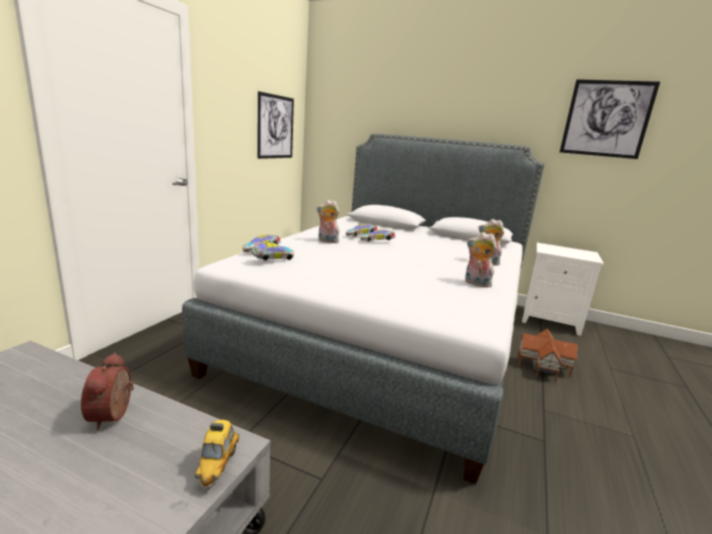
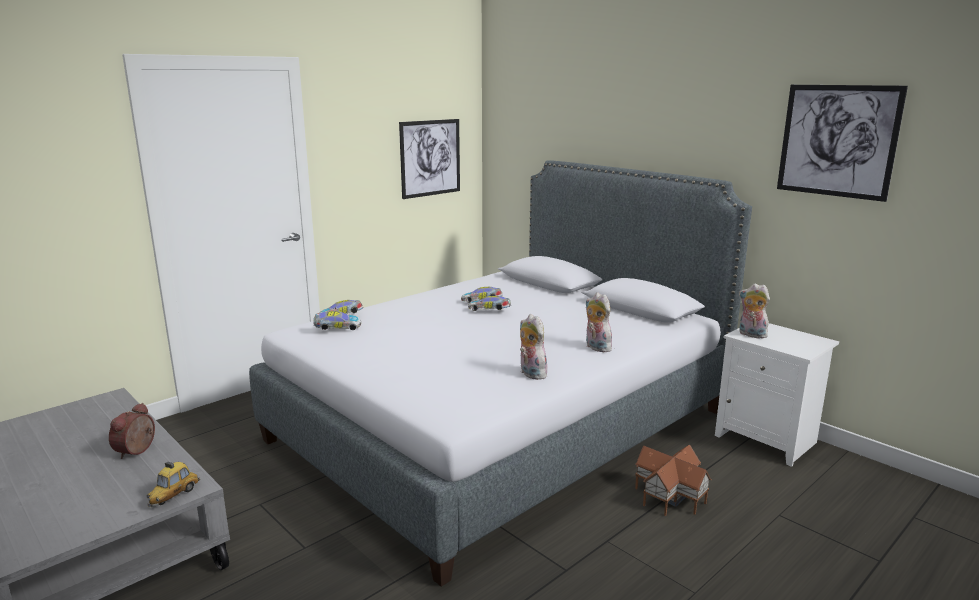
camera: 25 degrees right, 0 degrees up
plush toy [317,200,339,243] -> plush toy moved to [739,283,770,339]

